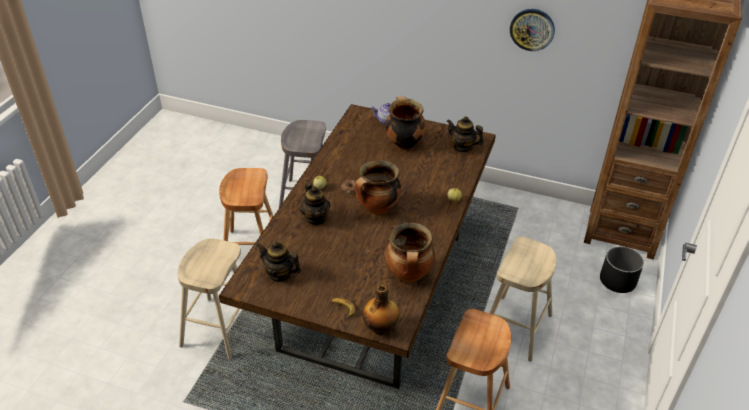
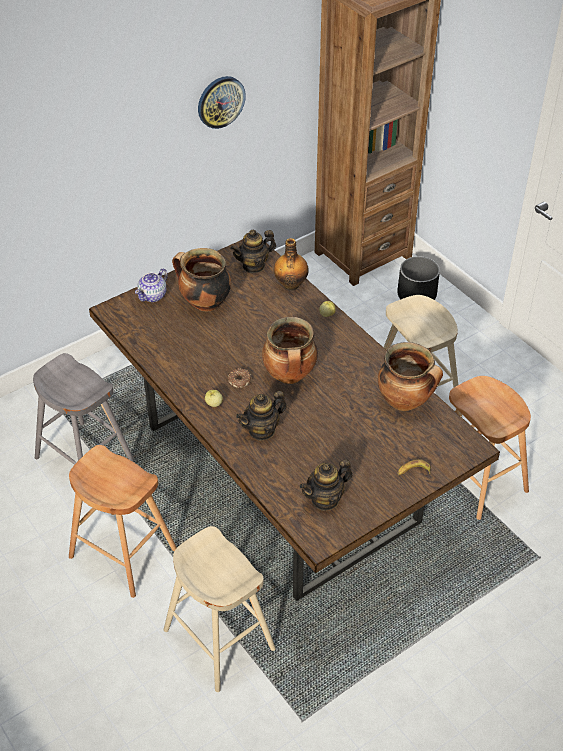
camera: 55 degrees left, 5 degrees up
teapot [300,182,330,225] -> teapot turned 135 degrees clockwise [236,391,287,441]
bottle [363,285,400,335] -> bottle moved to [274,238,309,291]

